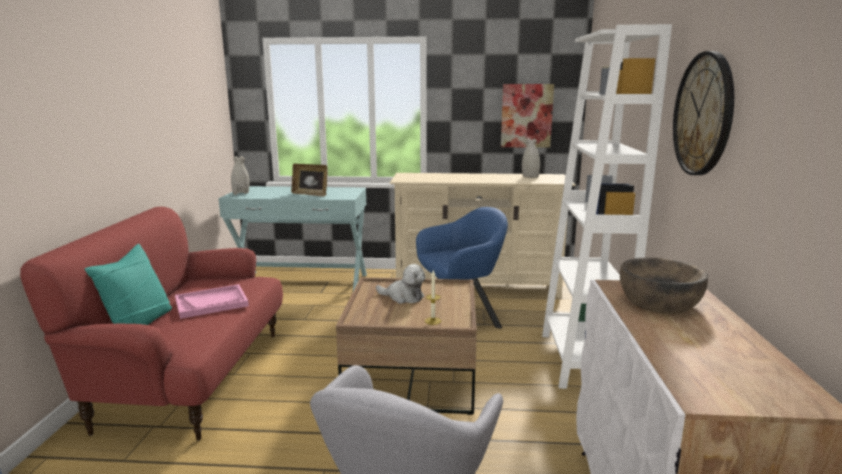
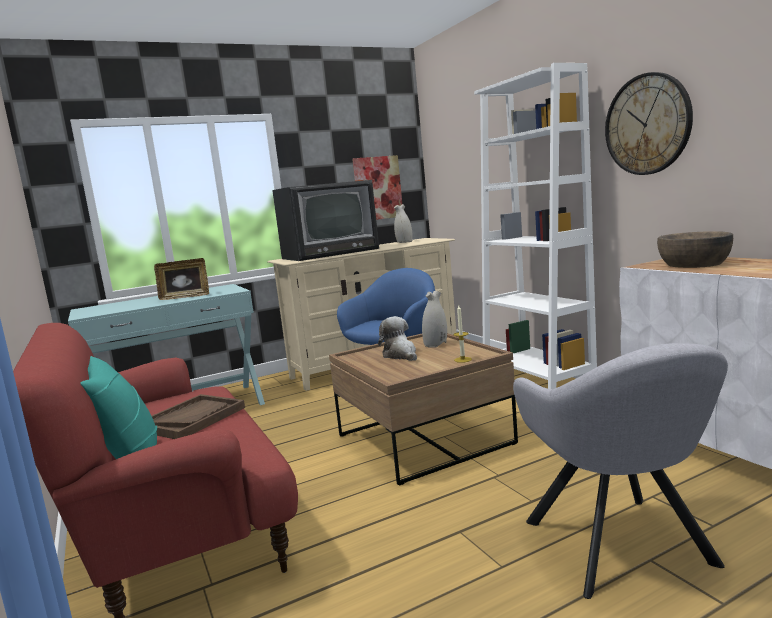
camera: 30 degrees left, 5 degrees down
pink tray [175,284,249,319] -> brown tray [152,394,245,439]
white vase [231,156,250,195] -> white vase moved to [422,291,447,348]
plush toy [376,264,425,304] -> plush toy turned 105 degrees counterclockwise [378,316,417,361]
none -> television [272,180,379,261]

